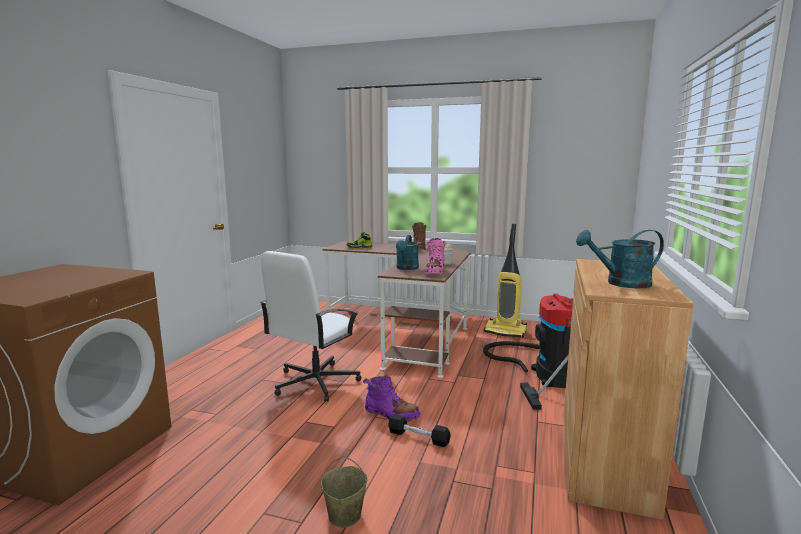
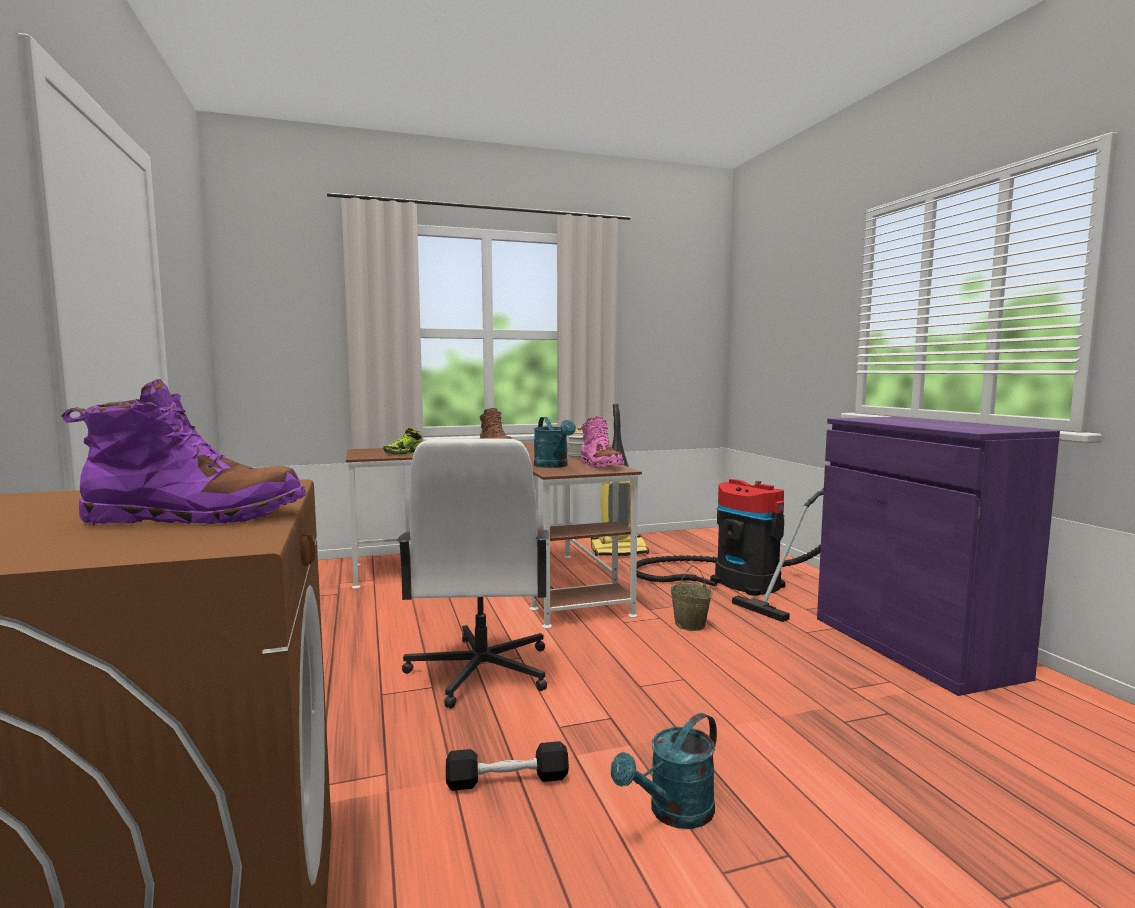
camera: 35 degrees left, 5 degrees down
beige bucket [321,456,368,528] -> beige bucket moved to [670,565,713,631]
purple boot [363,374,421,422] -> purple boot moved to [61,379,306,526]
black dumbbell [388,414,451,447] -> black dumbbell moved to [446,741,569,791]
brown cabinet [564,259,694,520] -> purple cabinet [817,417,1060,696]
turquoise watering can [576,230,664,288] -> turquoise watering can moved to [611,713,717,829]

